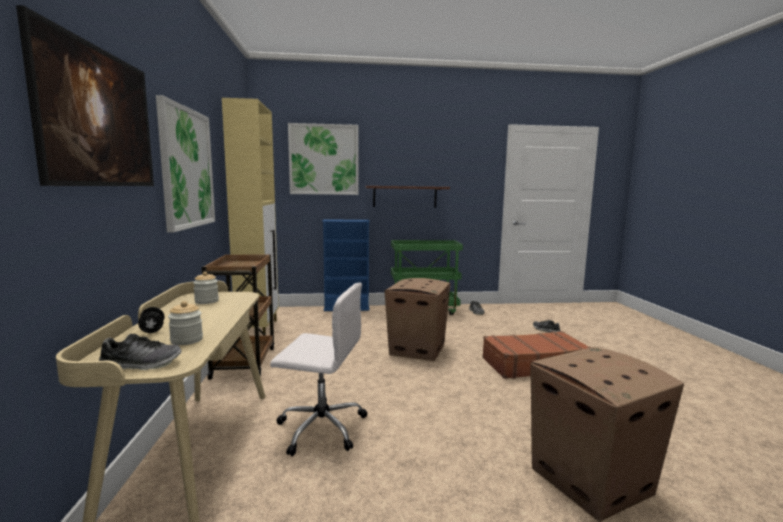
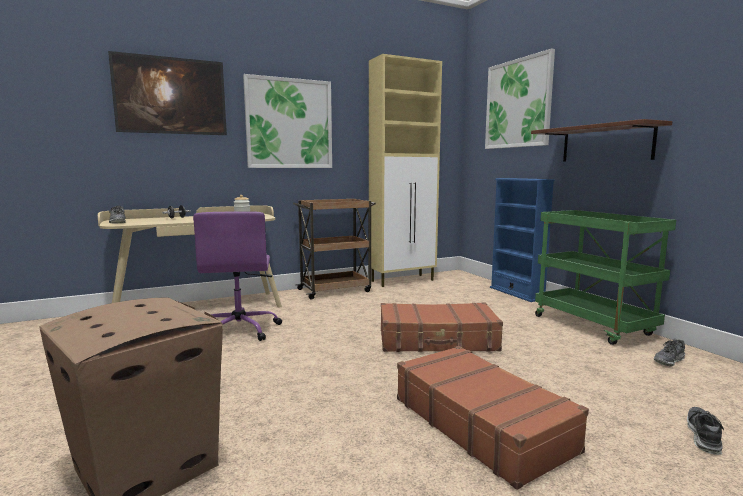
camera: 70 degrees right, 0 degrees up
jar [168,301,203,345] -> none
white office chair [270,283,367,456] -> purple office chair [193,211,282,341]
cardboard box [385,278,450,361] -> brown suitcase [381,303,503,352]

